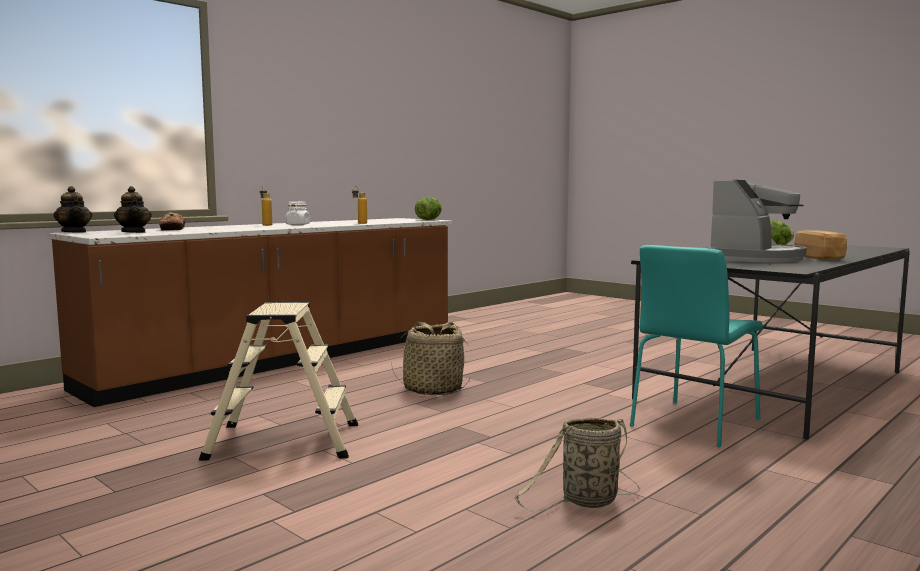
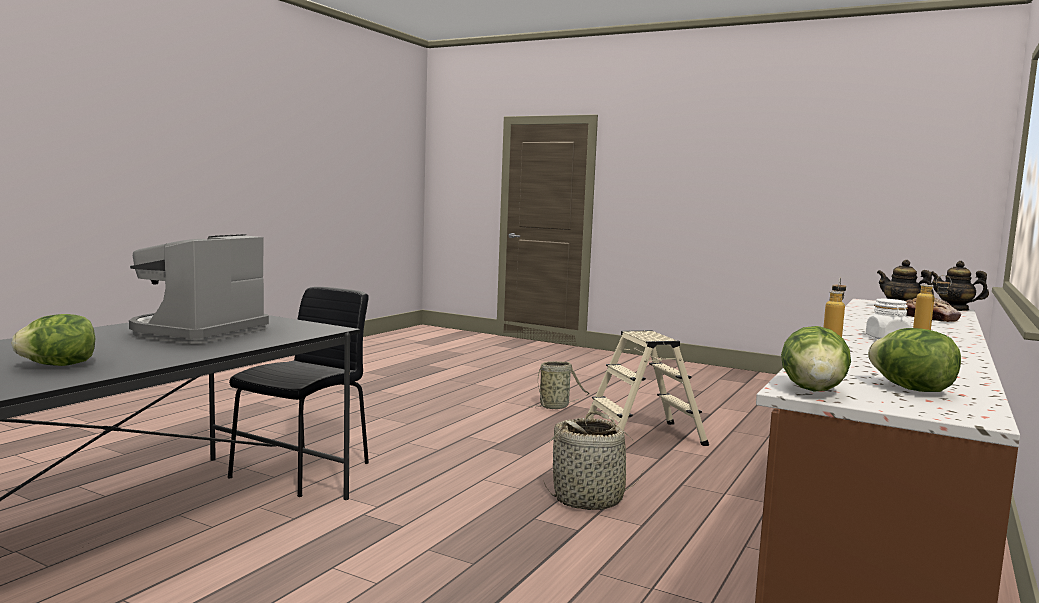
camera: 165 degrees right, 0 degrees up
basket [514,417,640,512] -> basket moved to [529,361,590,409]
turquoise chair [630,245,763,447] -> black chair [228,287,369,497]
bread [794,230,847,260] -> none
none -> lettuce [868,328,961,392]

